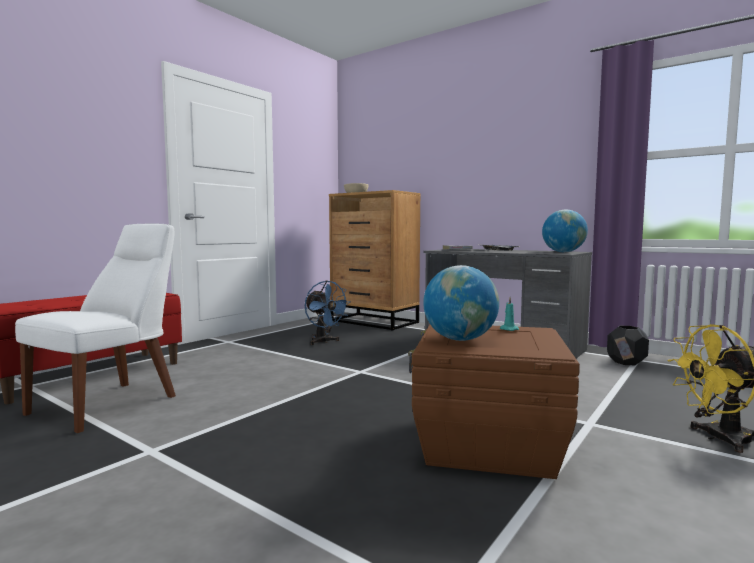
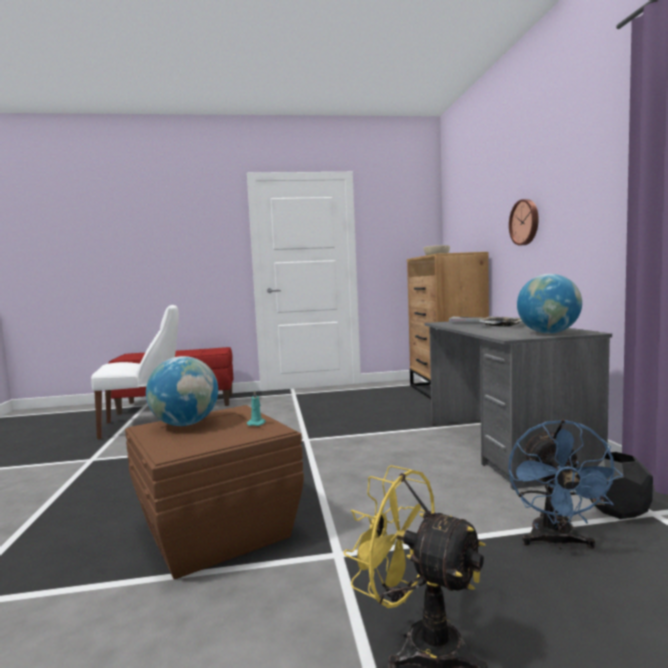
camera: 45 degrees right, 0 degrees up
blue fan [305,281,350,345] -> blue fan moved to [508,419,623,549]
none -> wall clock [509,199,539,245]

